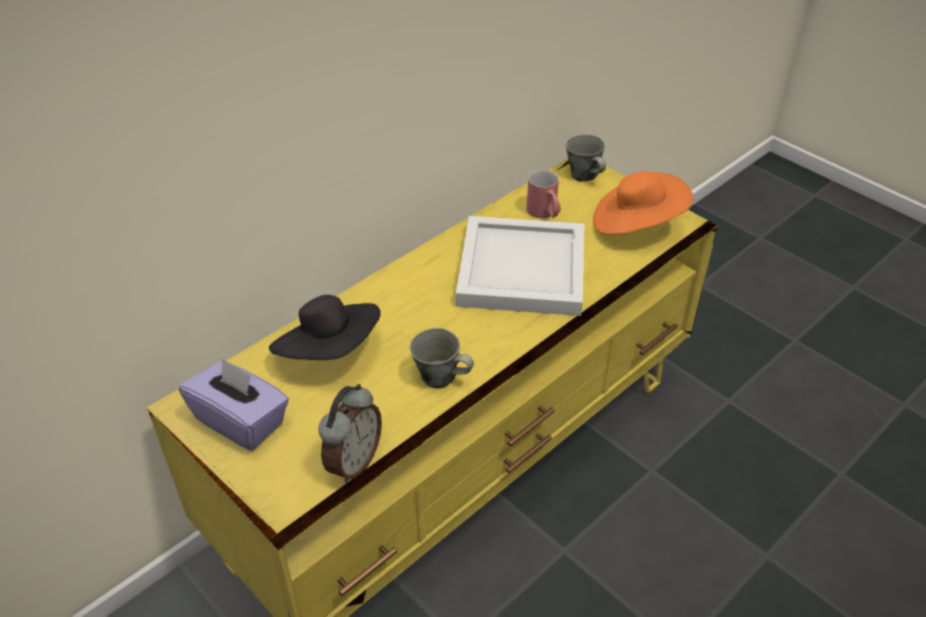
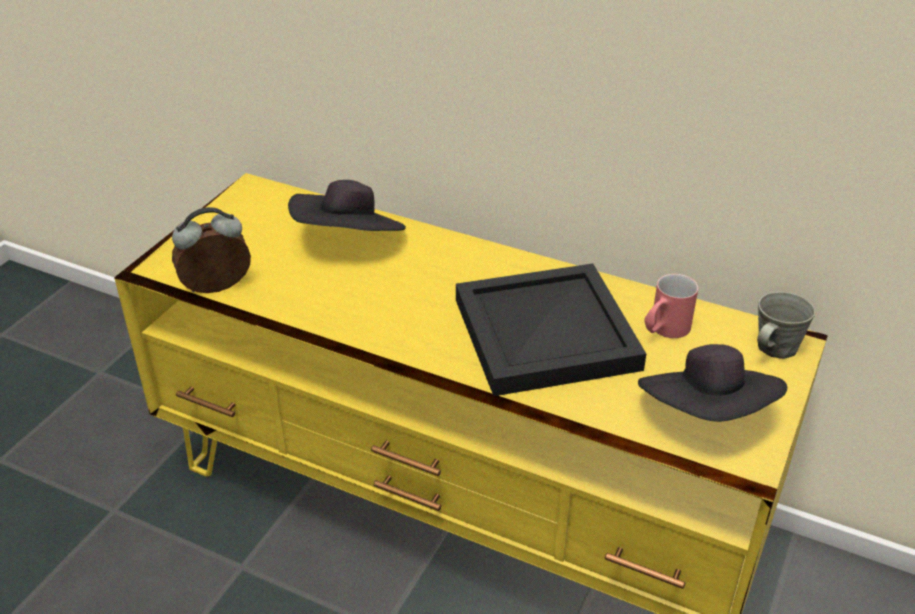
camera: 70 degrees right, 5 degrees down
purple tissue box [179,357,289,451] -> none
alarm clock [319,384,382,483] -> alarm clock turned 150 degrees clockwise [172,207,251,293]
grey mug [410,328,474,389] -> none
white tray [456,216,584,316] -> black tray [456,264,646,396]
orange hat [593,171,693,235] -> black hat [638,344,787,422]

